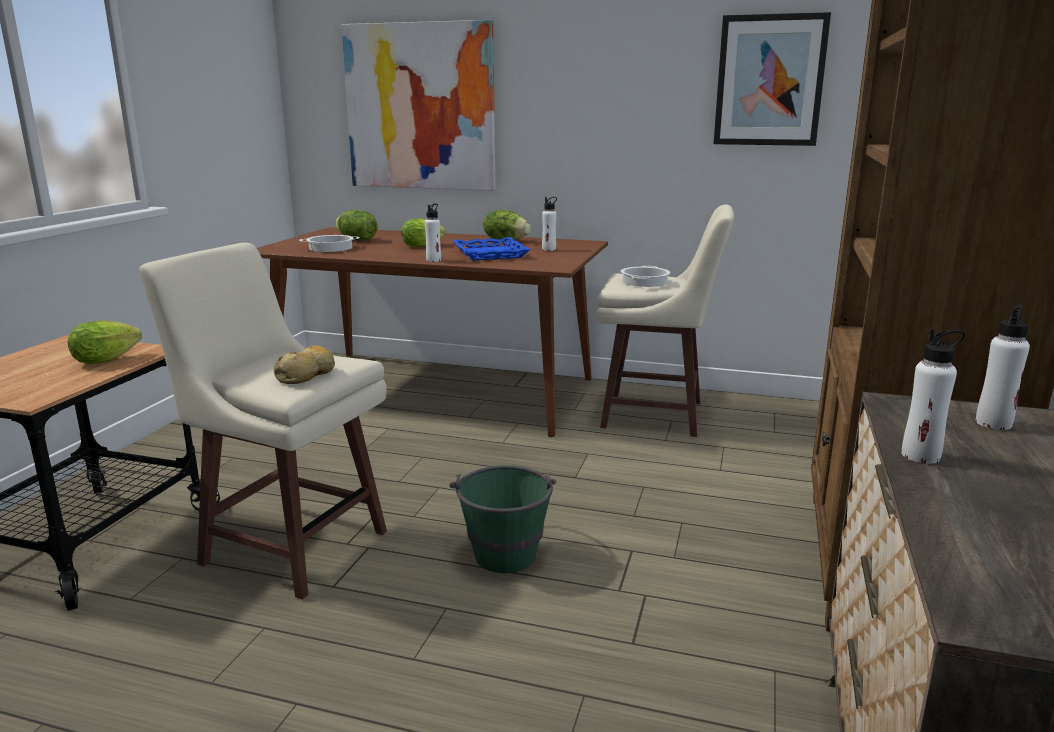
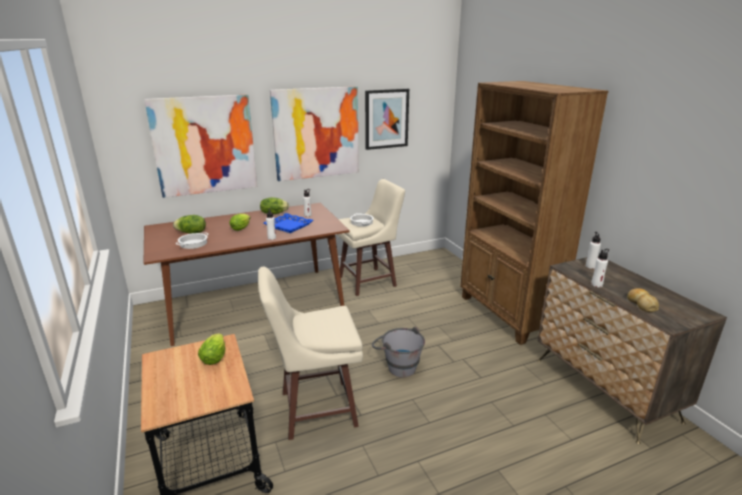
camera: 40 degrees left, 5 degrees up
bread [274,345,335,384] -> bread moved to [627,288,659,312]
green bucket [449,465,556,573] -> grey bucket [372,326,425,378]
none -> picture [270,86,359,181]

